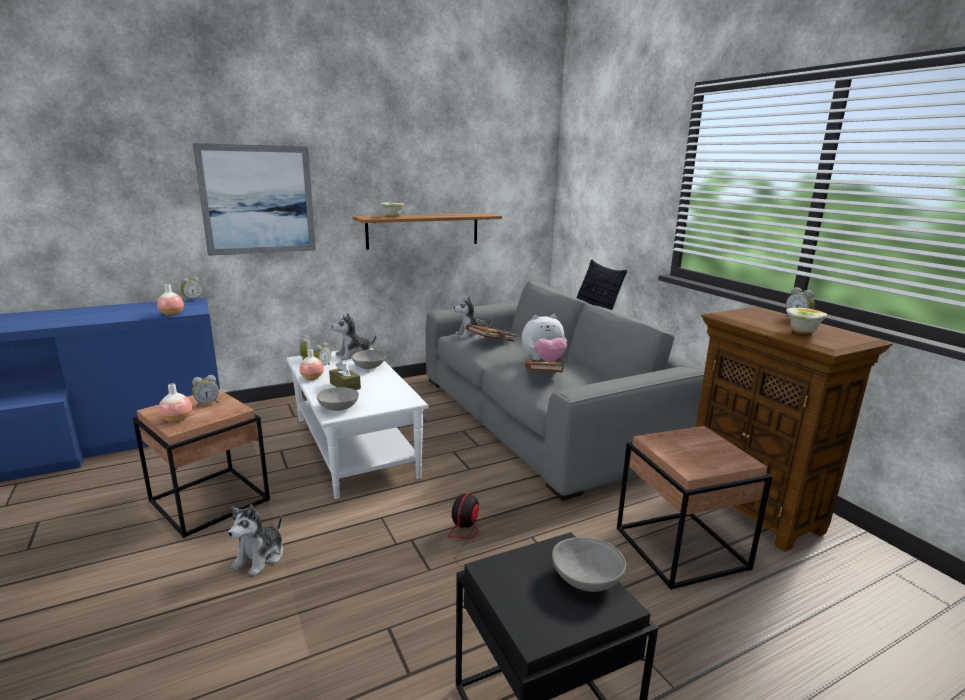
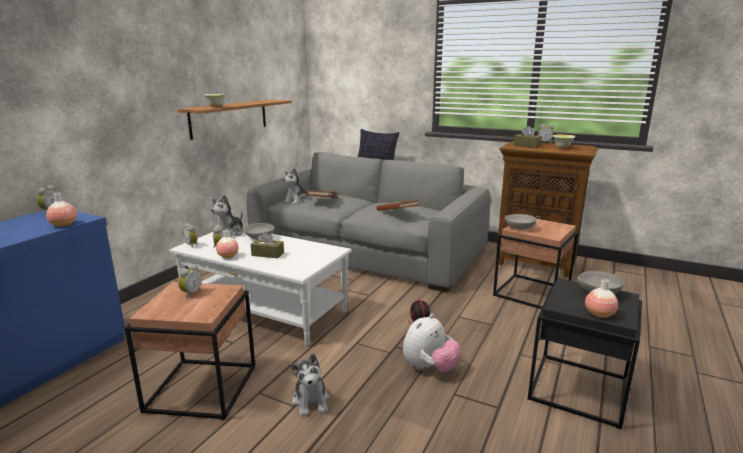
camera: 35 degrees left, 0 degrees up
vase [159,384,192,422] -> vase moved to [585,279,618,318]
picture [193,143,316,256] -> none
grey bowl [317,387,359,411] -> grey bowl moved to [505,214,537,230]
plush toy [522,314,567,362] -> plush toy moved to [403,314,461,372]
none -> brown tissue box [514,126,542,148]

